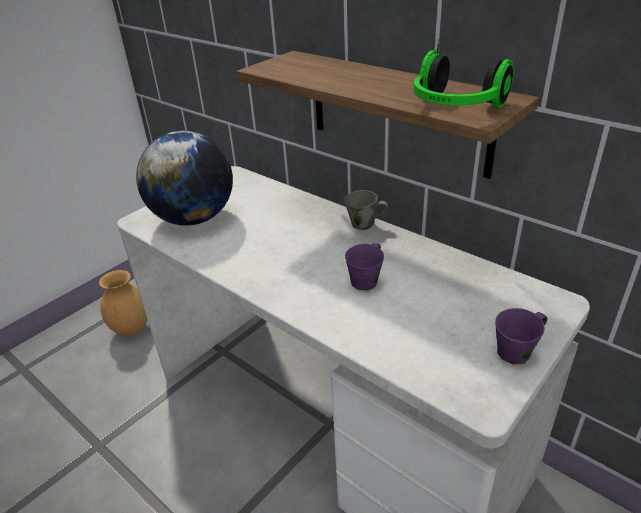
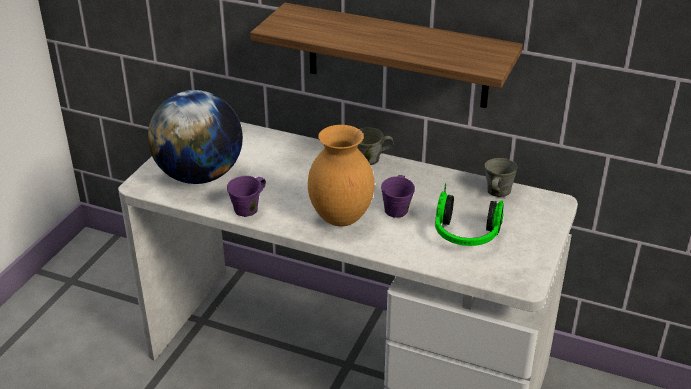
camera: 20 degrees left, 0 degrees up
brown vase [99,270,147,336] -> brown vase moved to [308,125,375,226]
headphones [413,39,513,108] -> headphones moved to [435,184,504,246]
purple mug [495,308,547,364] -> purple mug moved to [227,176,266,217]
none -> grey mug [485,158,518,197]

